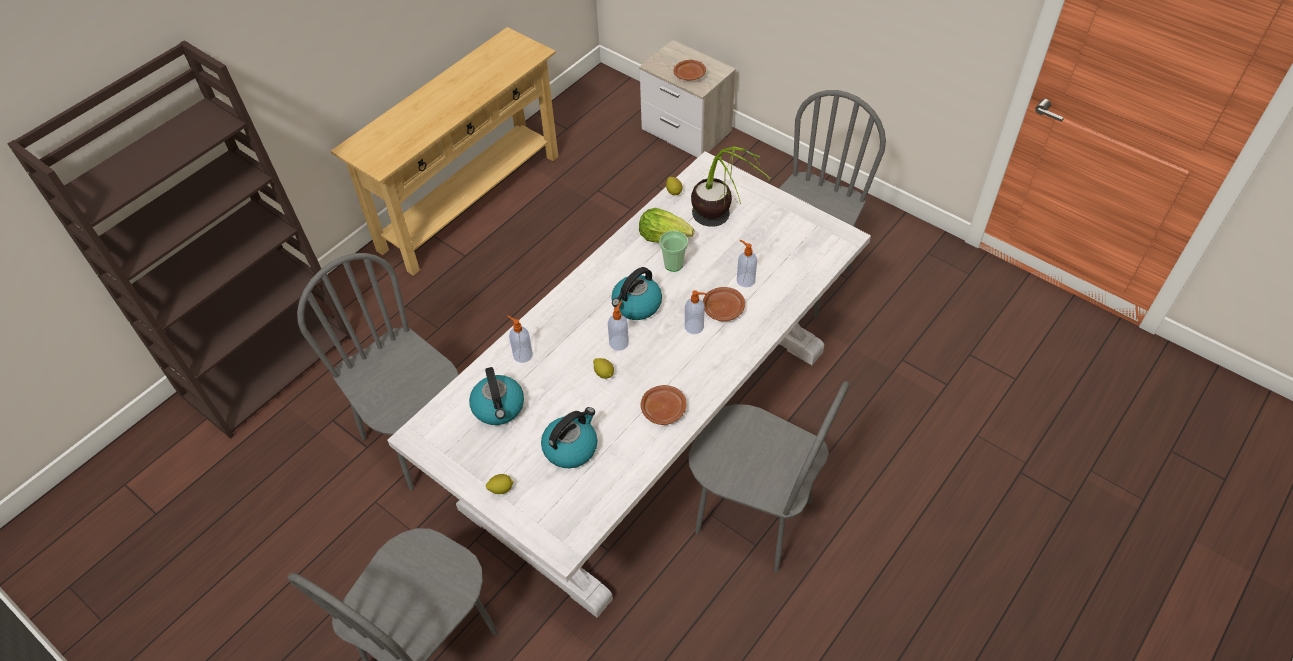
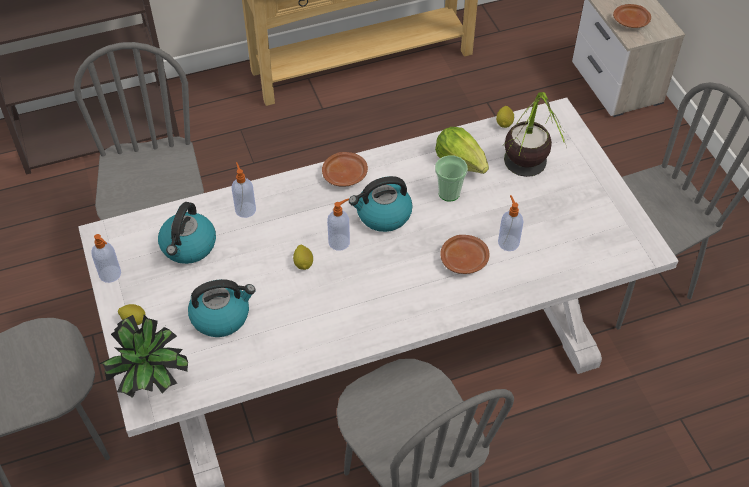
camera: 30 degrees right, 0 degrees up
brown plate [641,385,687,425] -> brown plate moved to [322,152,368,187]
soap dispenser [685,290,707,334] -> soap dispenser moved to [91,234,121,283]
none -> potted plant [99,315,188,398]

